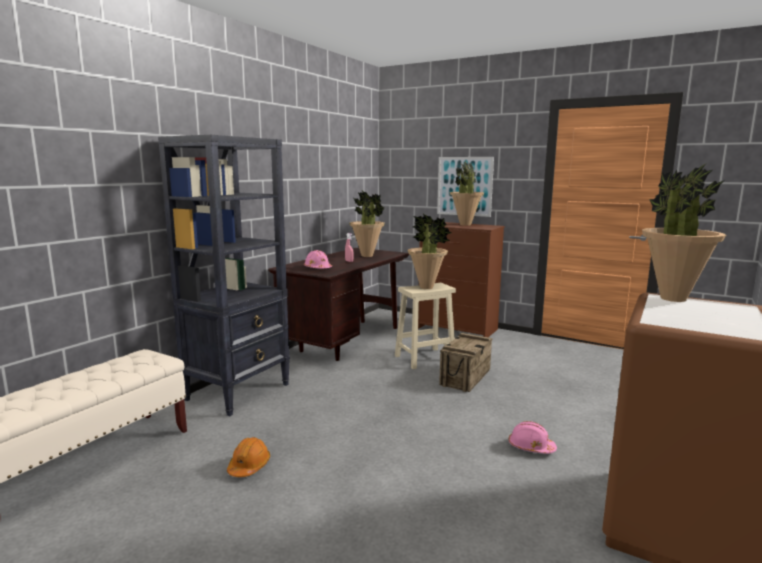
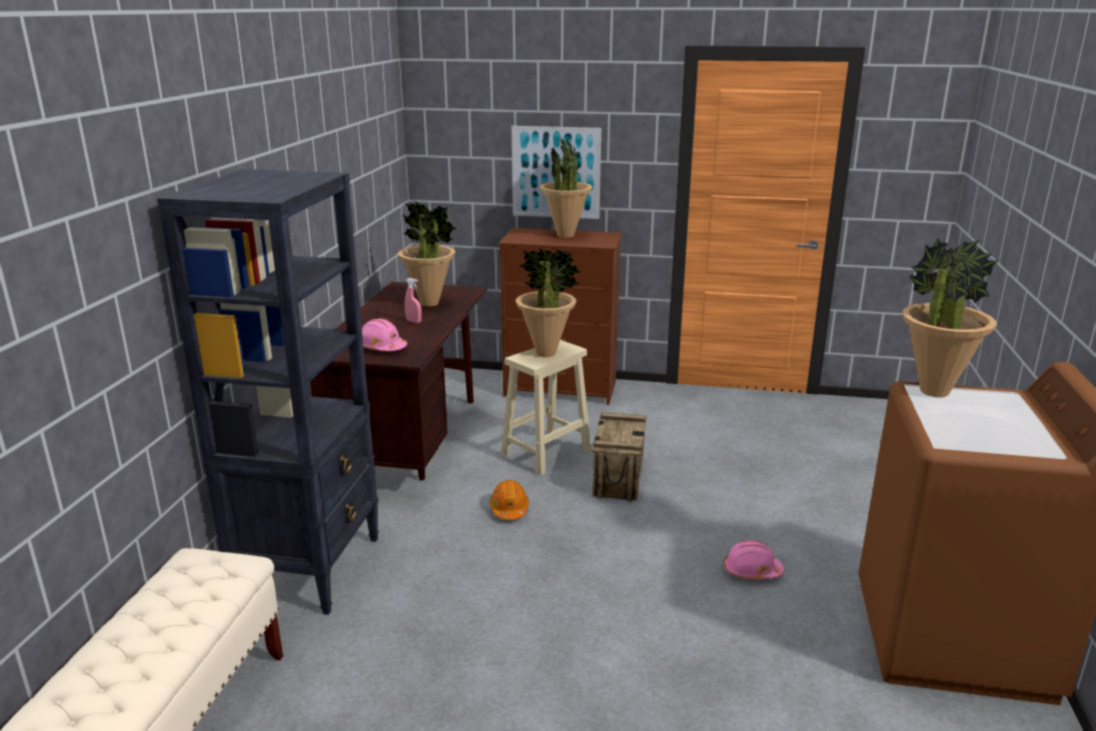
camera: 20 degrees left, 10 degrees up
orange hard hat [227,437,270,477] -> orange hard hat moved to [490,480,529,520]

